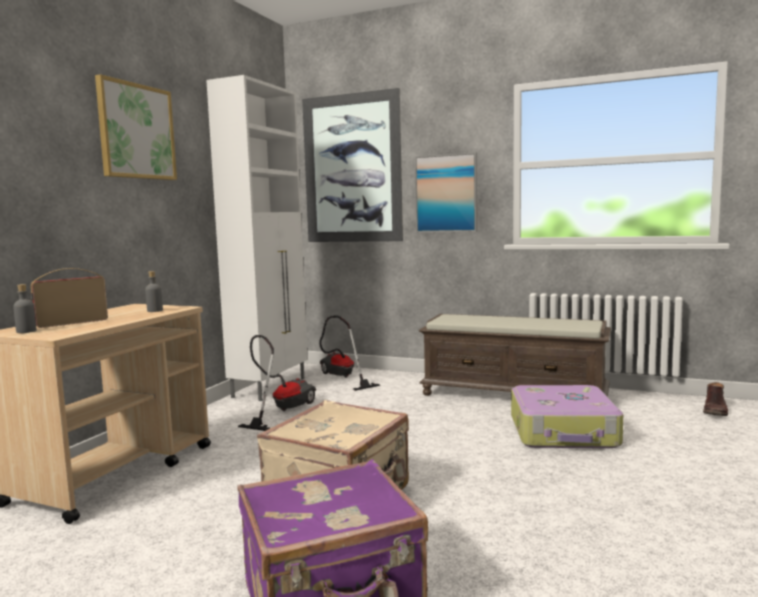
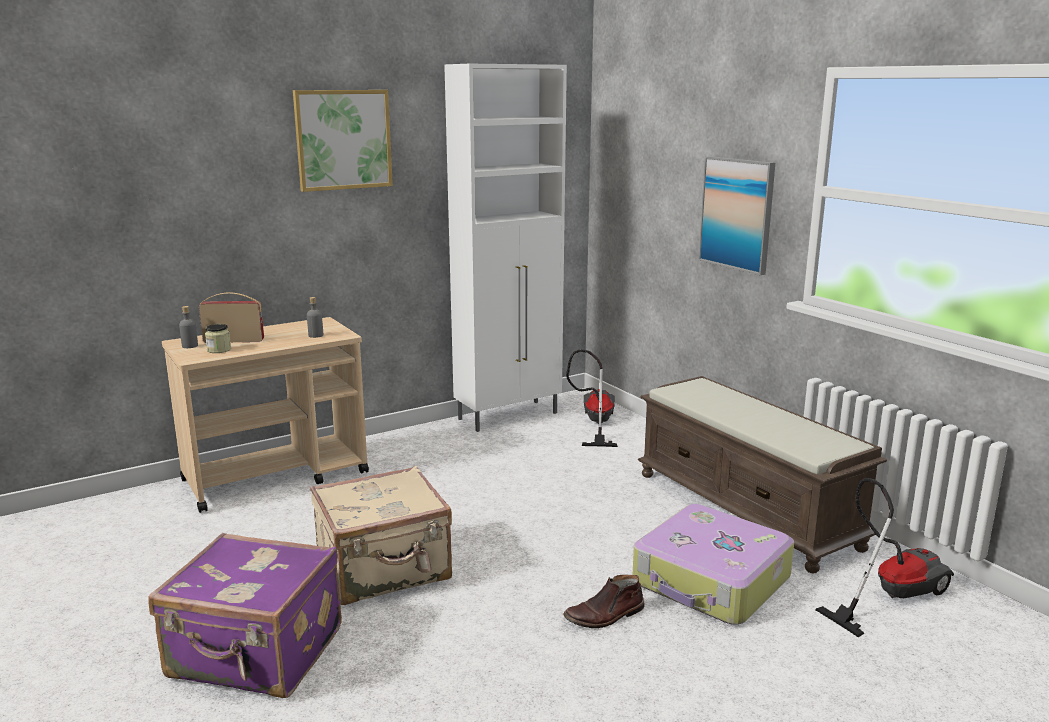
camera: 35 degrees right, 10 degrees up
vacuum cleaner [238,335,316,431] -> vacuum cleaner moved to [815,478,954,637]
picture [302,88,403,242] -> none
brown boot [703,382,728,416] -> brown boot moved to [563,575,645,628]
none -> jar [205,324,231,353]

